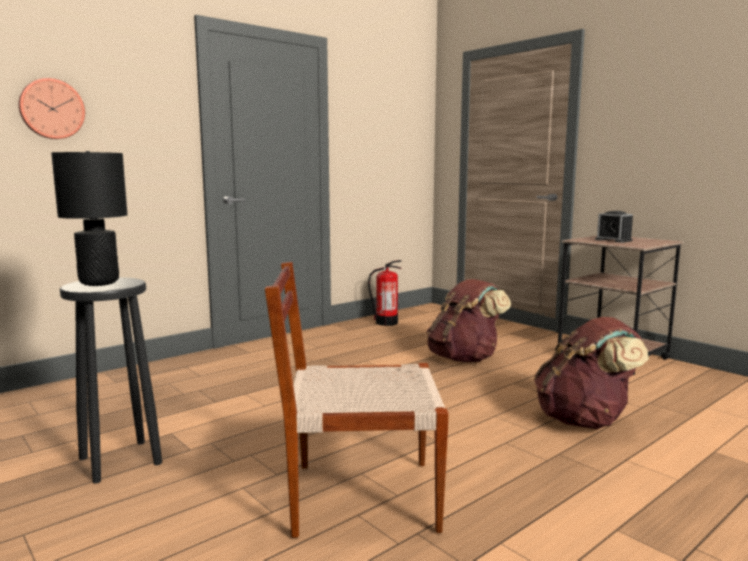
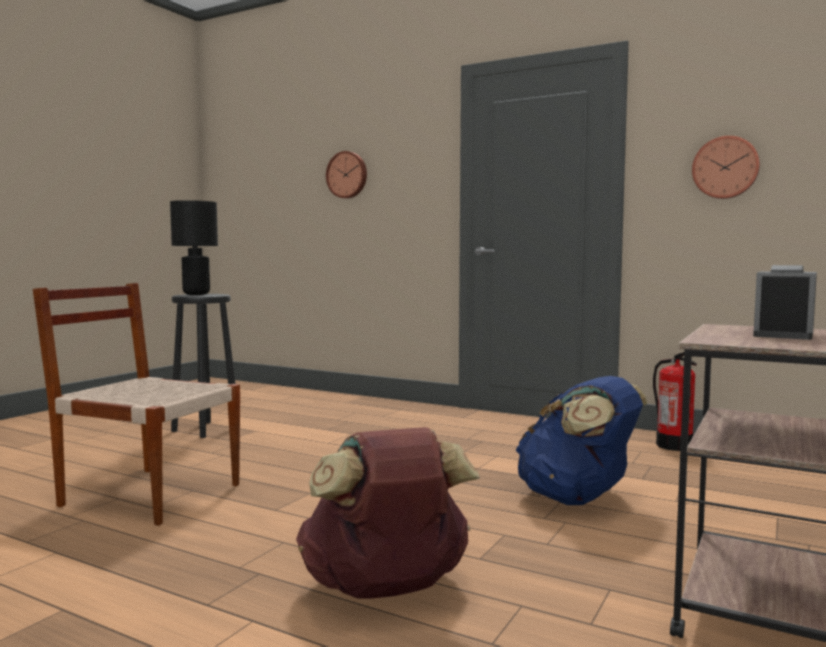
camera: 70 degrees right, 5 degrees down
chair [265,262,448,538] -> chair turned 45 degrees counterclockwise [33,283,240,526]
brown backpack [427,279,511,362] -> blue backpack [516,376,647,505]
none -> wall clock [692,136,760,199]

